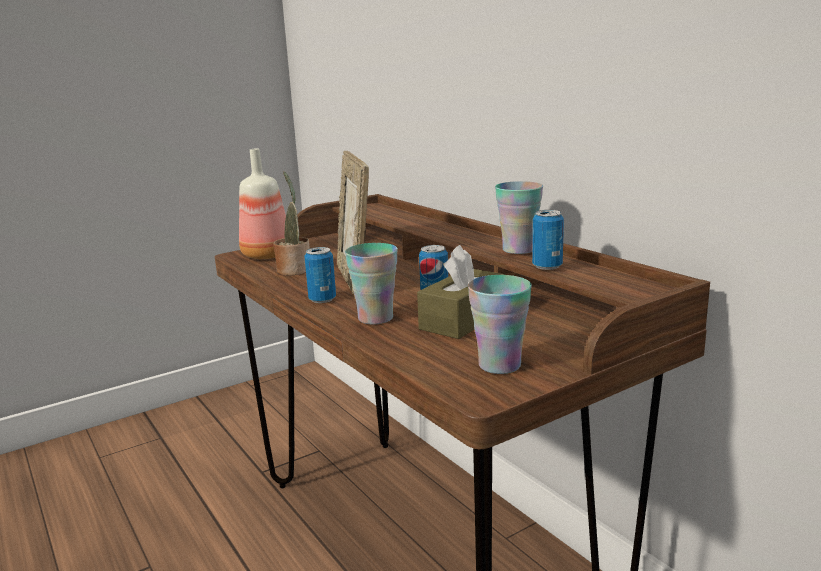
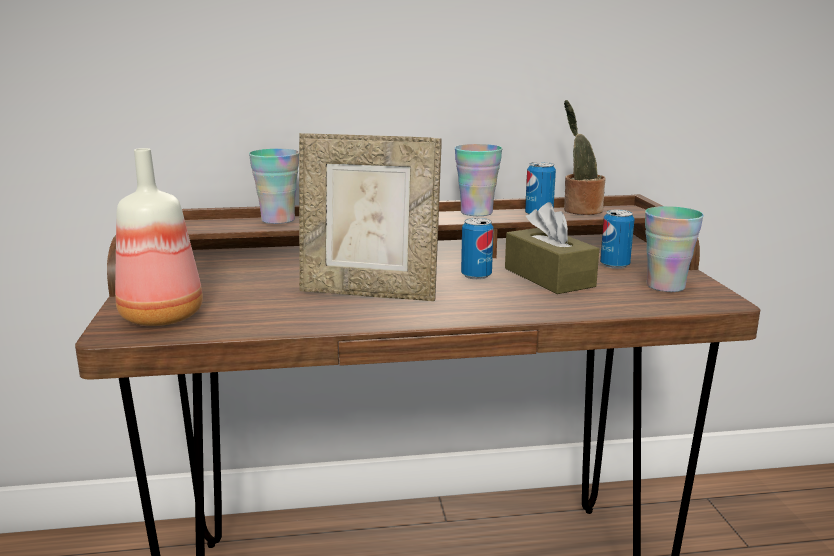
camera: 65 degrees left, 0 degrees up
potted plant [273,171,310,275] -> potted plant moved to [564,100,606,215]
can [304,247,336,303] -> can moved to [600,210,634,269]
cup [345,243,398,325] -> cup moved to [249,149,299,224]

